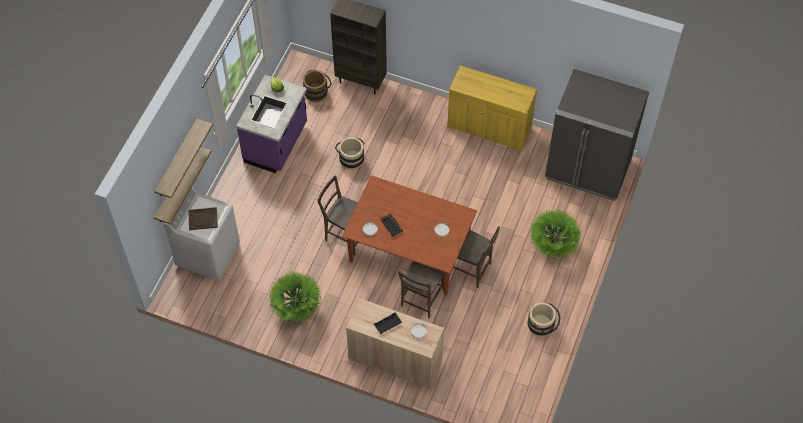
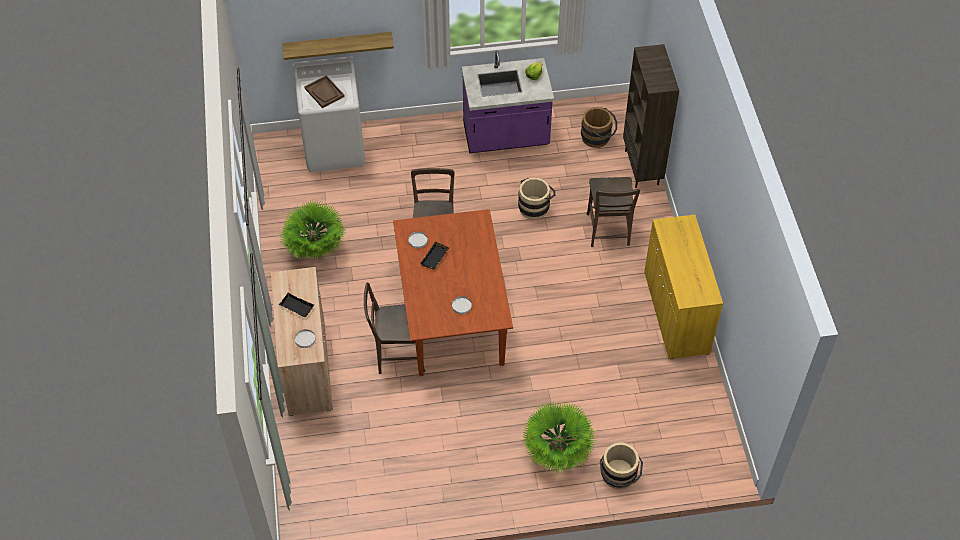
camera: 60 degrees right, 5 degrees down
shelf [154,118,213,198] -> none
brown chair [453,226,500,288] -> brown chair moved to [587,177,640,247]
beige bucket [528,303,561,337] -> beige bucket moved to [600,442,643,489]
grey fridge [545,69,649,201] -> none

